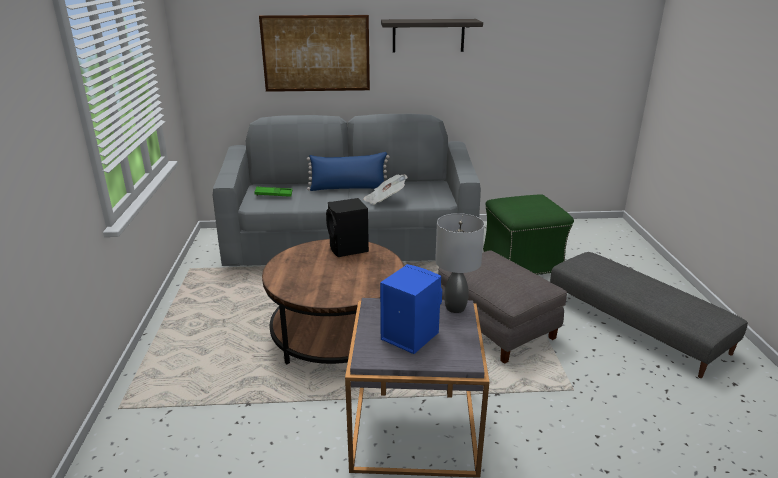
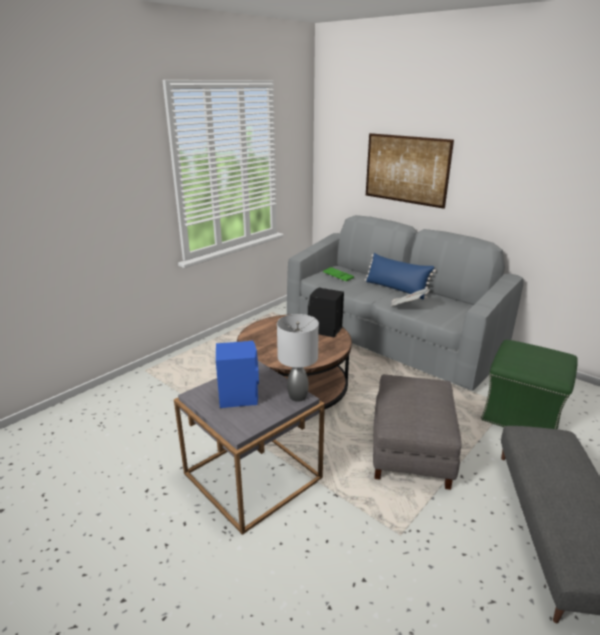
camera: 45 degrees right, 0 degrees up
shelf [381,19,483,52] -> none

